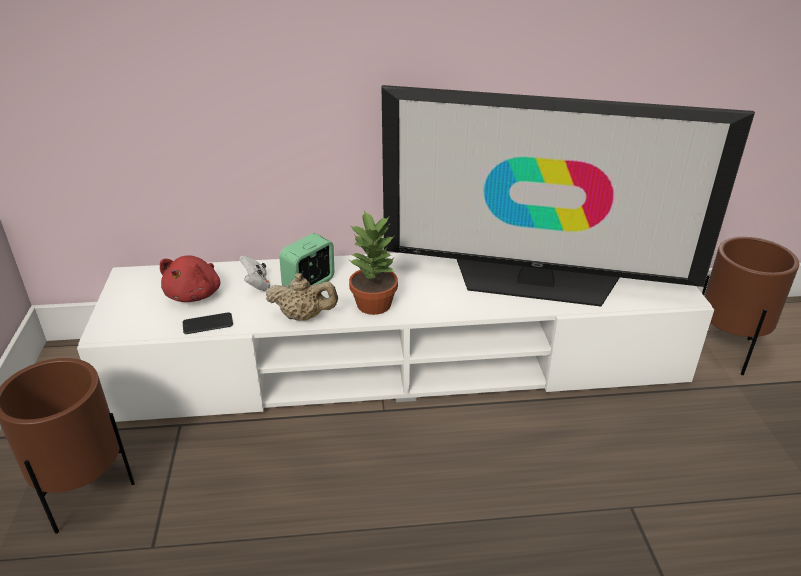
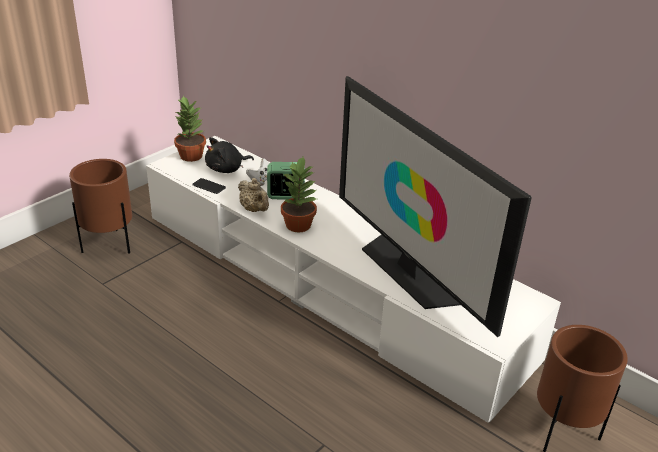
camera: 45 degrees right, 0 degrees up
red plush toy [160,255,220,302] -> black plush toy [205,137,254,173]
none -> potted plant [174,96,206,162]

